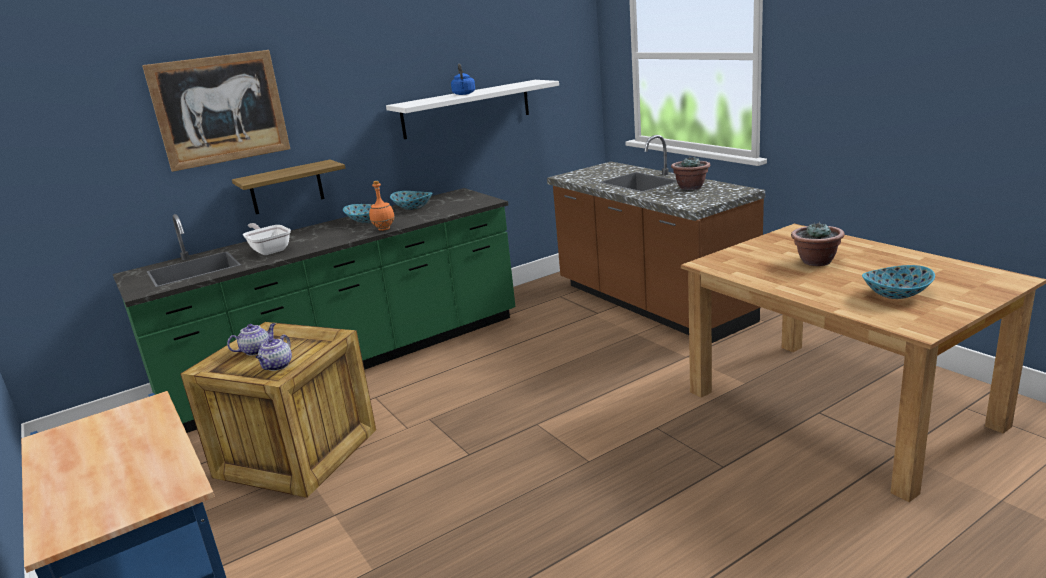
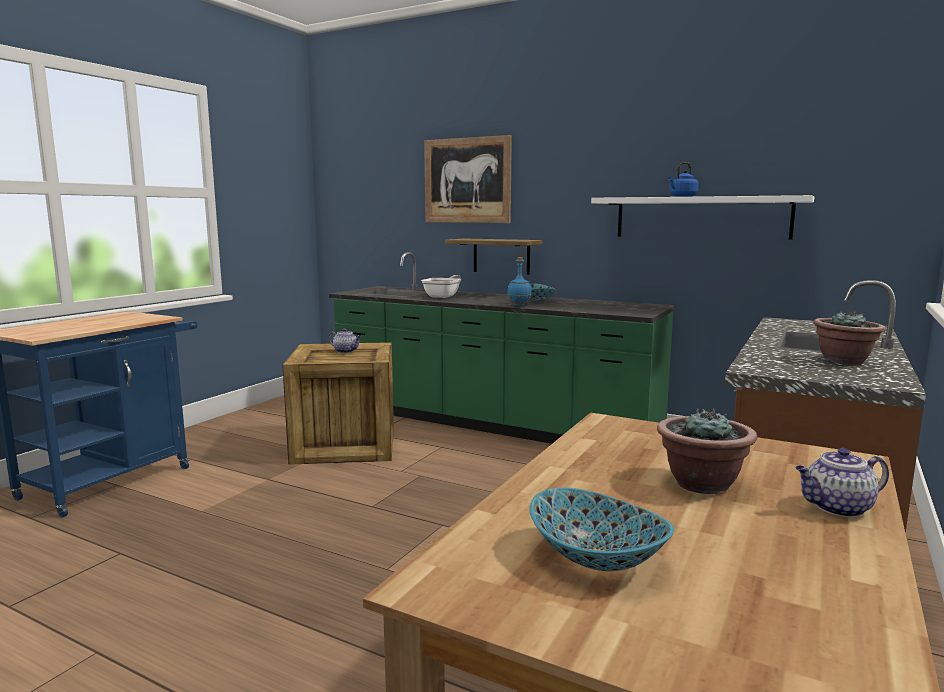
camera: 60 degrees right, 10 degrees down
teapot [256,334,292,371] -> teapot moved to [795,448,889,517]
orange bottle [369,181,395,231] -> blue bottle [507,257,532,306]
bowl [390,191,432,210] -> none

